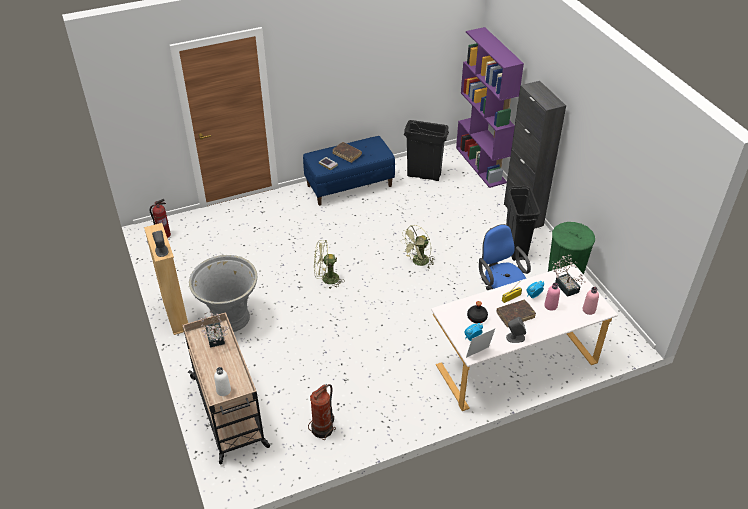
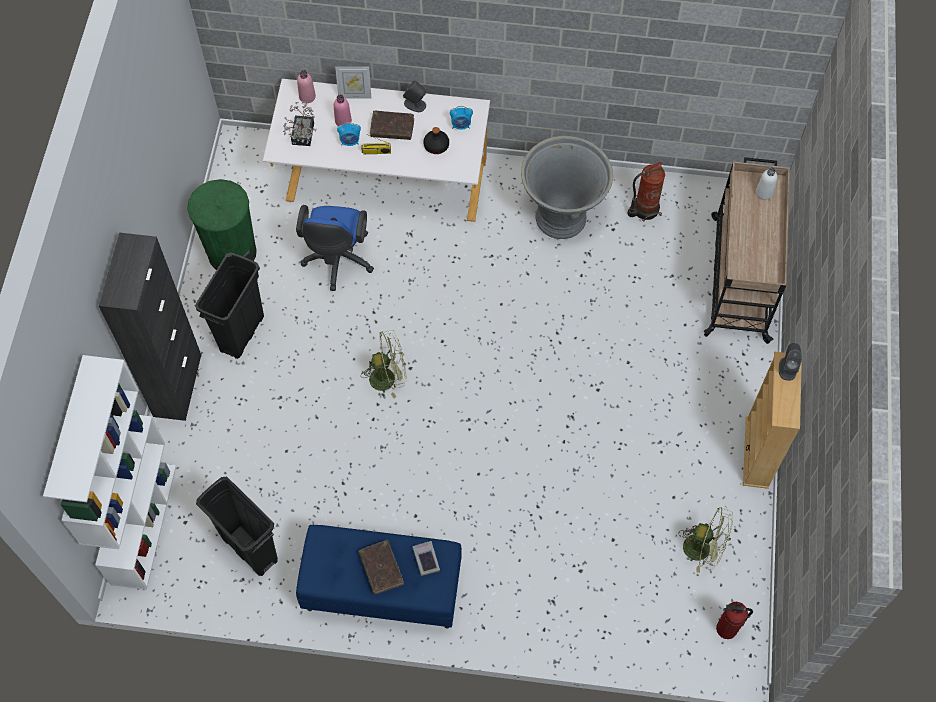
camera: 150 degrees left, 20 degrees up
grey planter [189,255,257,332] -> grey planter moved to [521,136,613,239]
potted plant [201,311,229,348] -> none
green fan [314,240,345,289] -> green fan moved to [678,507,733,573]
purple bookcase [456,27,524,188] -> white bookcase [43,355,176,590]
picture frame [466,328,495,358] -> picture frame moved to [335,67,371,99]

